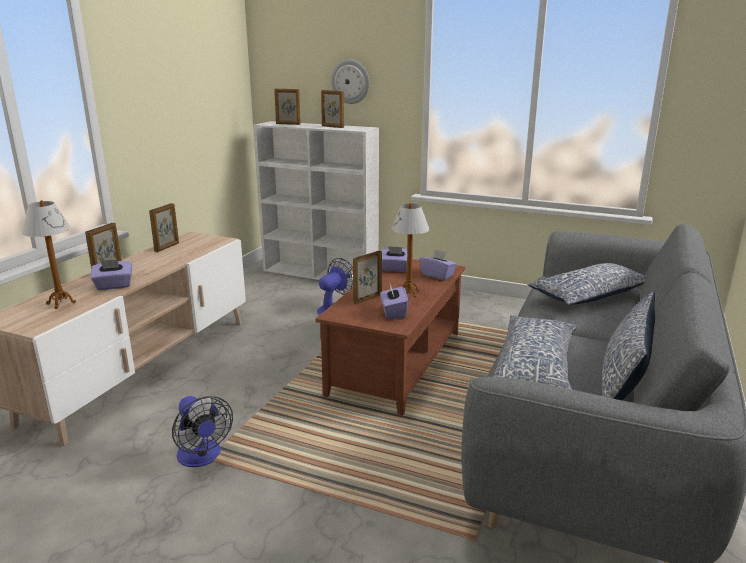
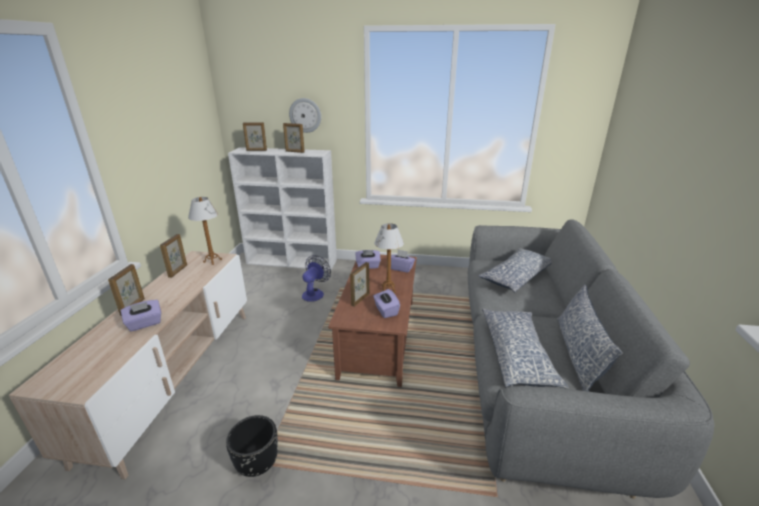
camera: 15 degrees left, 5 degrees up
table lamp [22,200,76,309] -> table lamp moved to [188,197,222,265]
fan [172,396,233,467] -> black planter [226,415,278,477]

